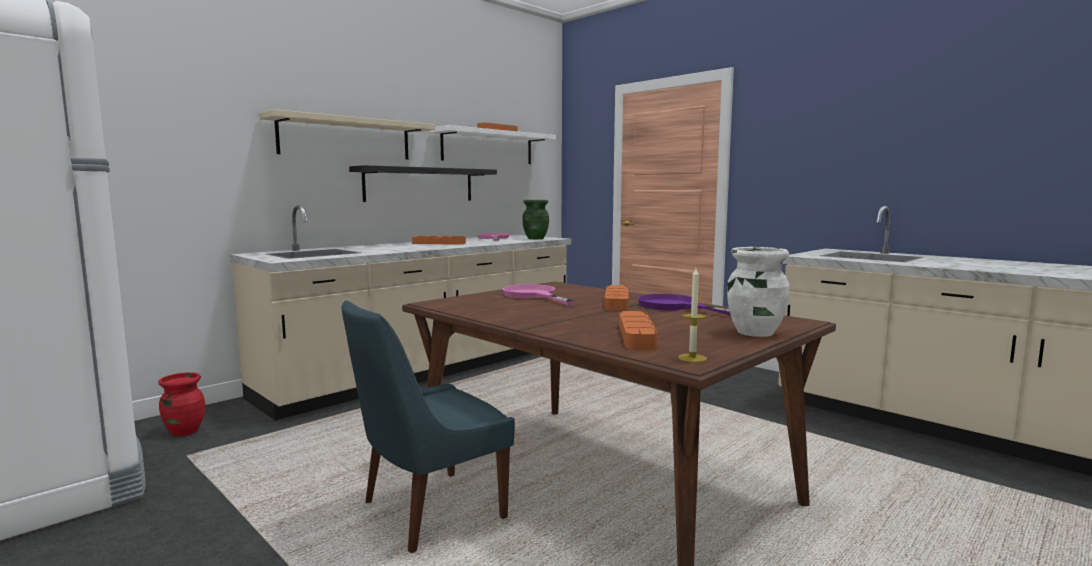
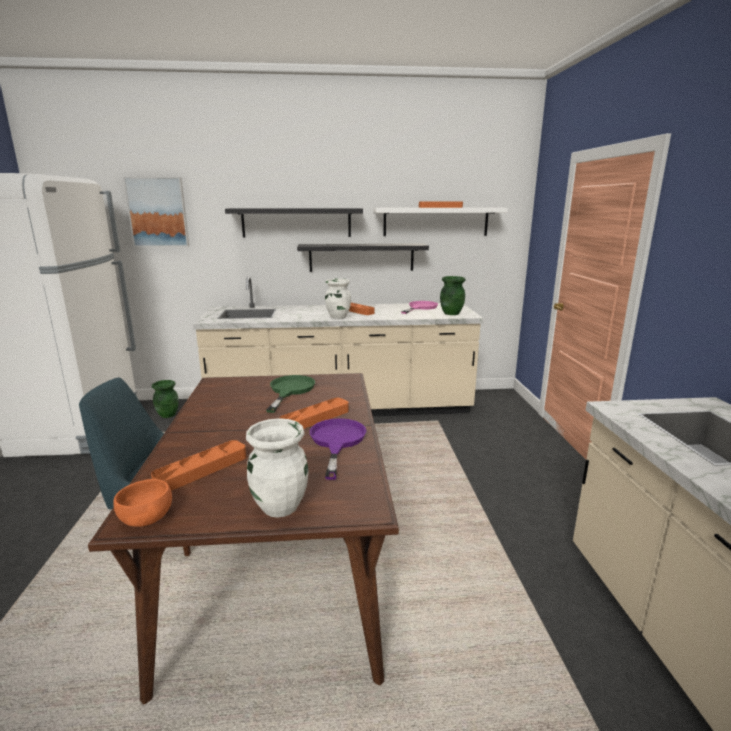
camera: 40 degrees right, 10 degrees up
red vase [158,372,205,436] -> green vase [152,380,178,418]
beige shelf [259,109,435,160] -> black shelf [225,208,363,238]
pink frying pan [503,284,576,305] -> green frying pan [266,375,315,413]
candle [678,268,707,362] -> orange bowl [113,479,172,527]
none -> picture [123,177,189,247]
none -> white vase [325,278,351,319]

